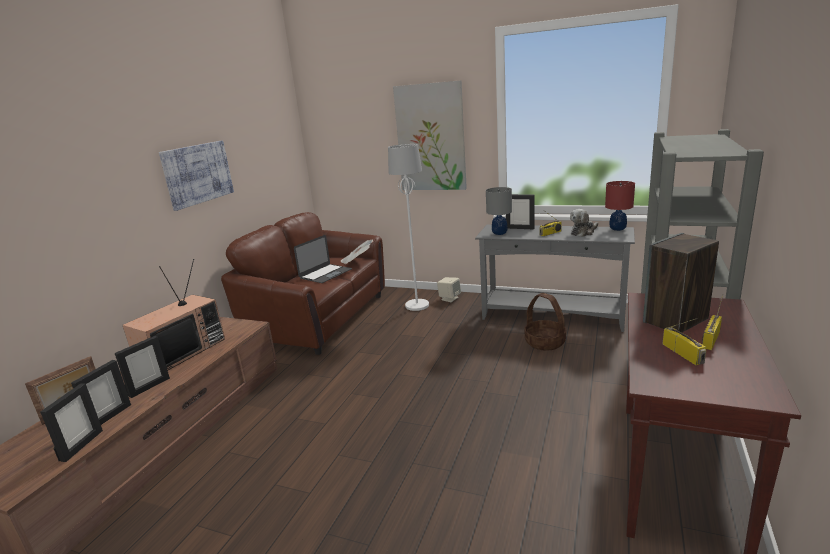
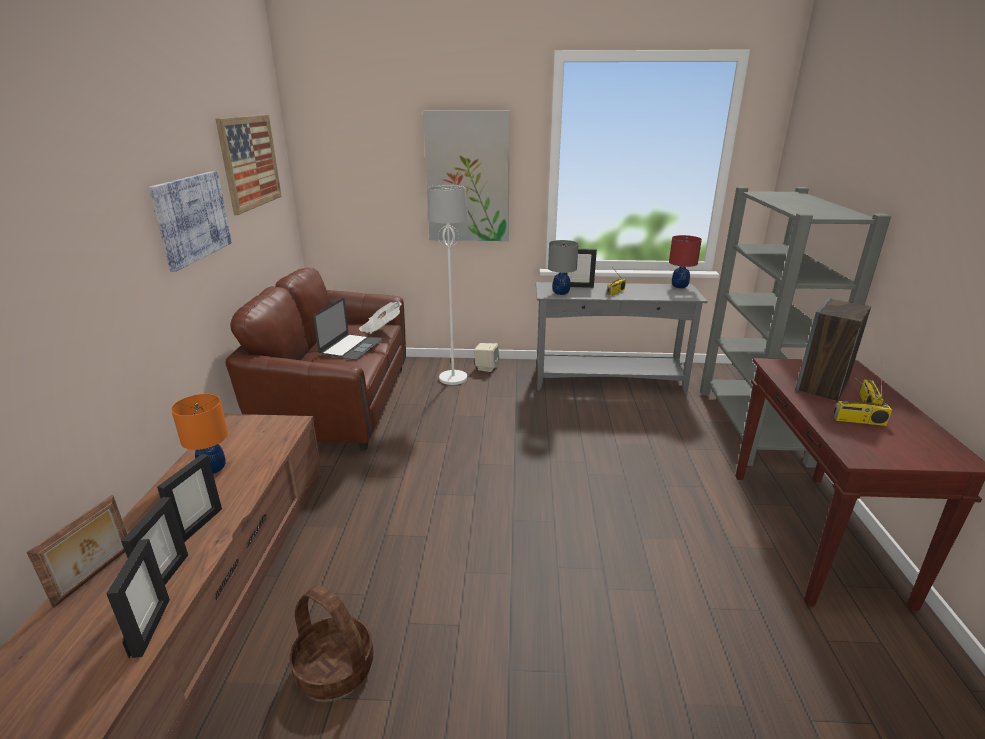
camera: 20 degrees left, 5 degrees up
television [123,259,225,370] -> orange table lamp [171,394,228,474]
basket [525,293,566,351] -> basket moved to [290,584,374,700]
plush toy [570,209,598,237] -> none
radio [663,318,706,365] -> radio turned 135 degrees clockwise [832,377,892,426]
none -> picture [215,114,282,215]

